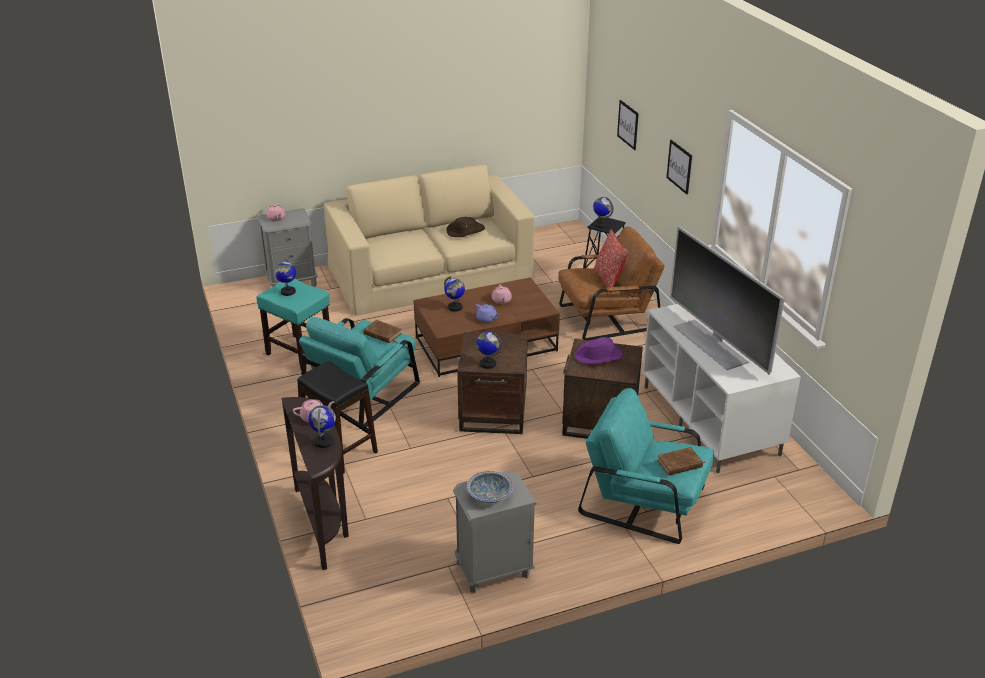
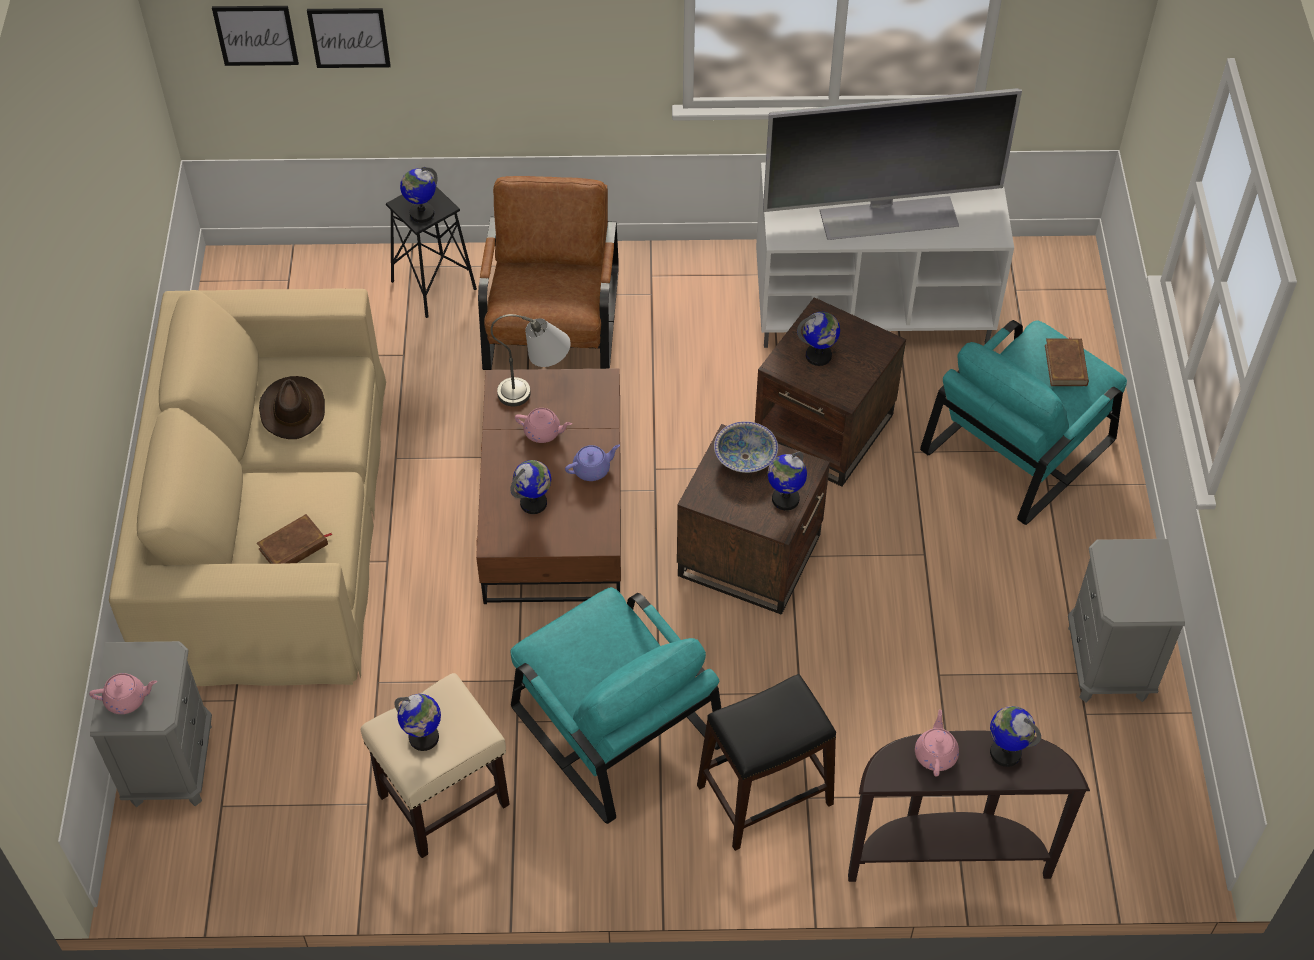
camera: 70 degrees left, 20 degrees up
turquoise stool [256,278,330,370] -> beige stool [361,673,510,858]
brown book [363,320,402,343] -> brown book moved to [257,514,333,564]
bowl [467,471,513,503] -> bowl moved to [714,421,778,473]
purple hat [575,337,623,364] -> globe [797,312,840,366]
pillow [594,229,629,293] -> none
picture [666,140,692,194] -> picture moved to [212,6,299,66]
none -> grey table lamp [491,314,571,407]

